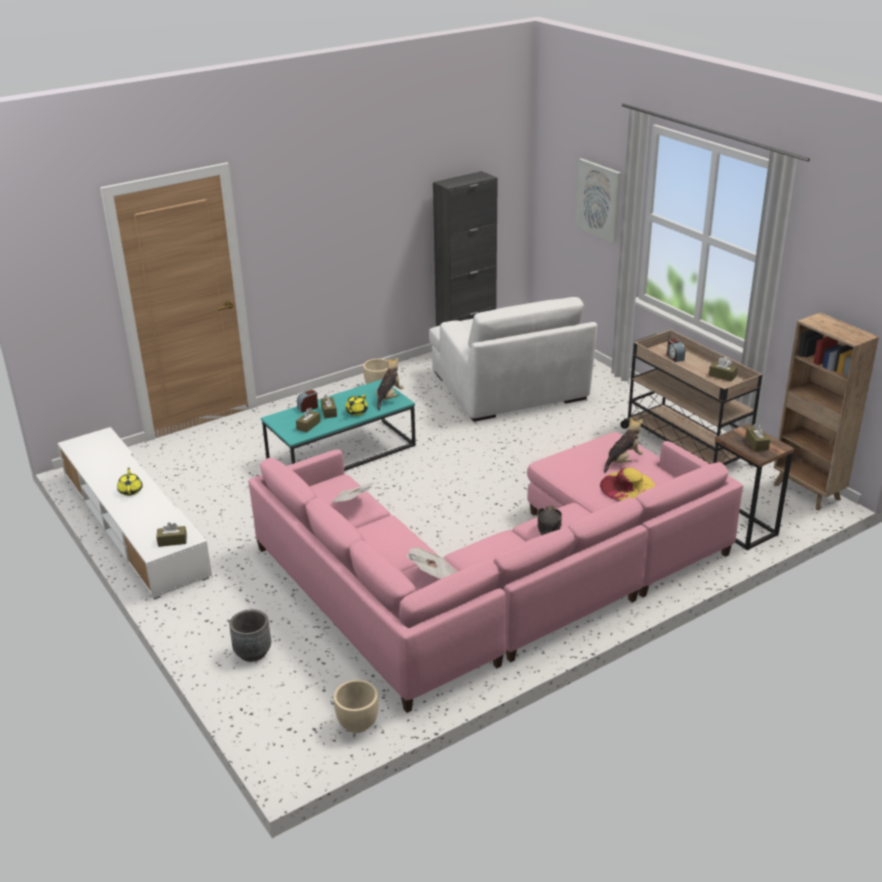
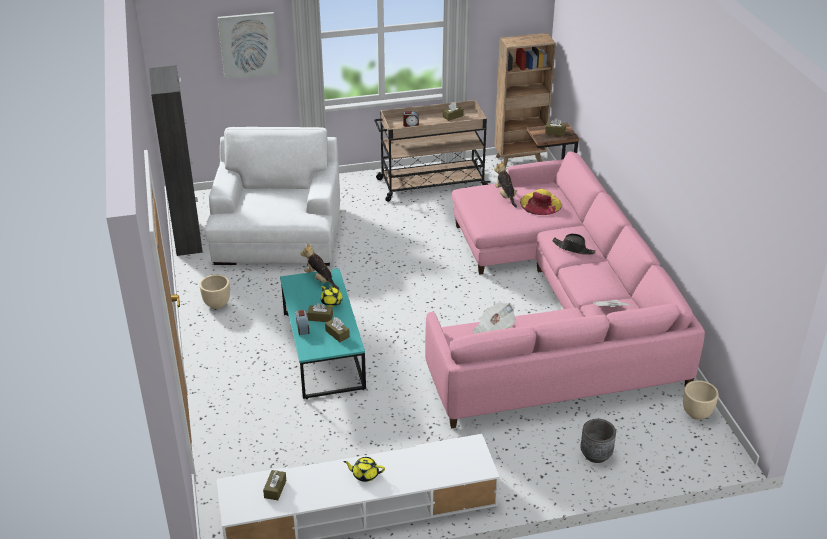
camera: 70 degrees left, 5 degrees up
brown tissue box [156,522,187,547] -> brown tissue box moved to [263,470,286,500]
white armchair [429,297,597,422] -> white armchair turned 90 degrees counterclockwise [205,127,340,266]

